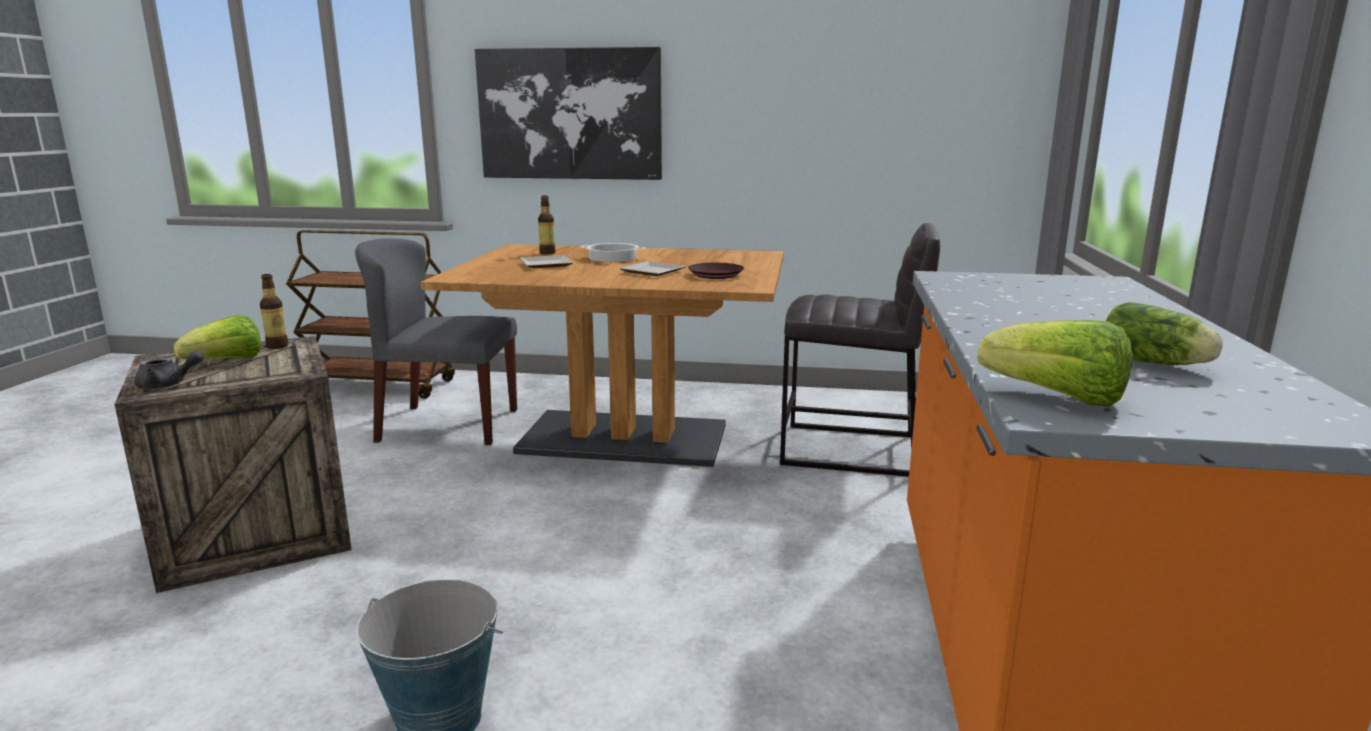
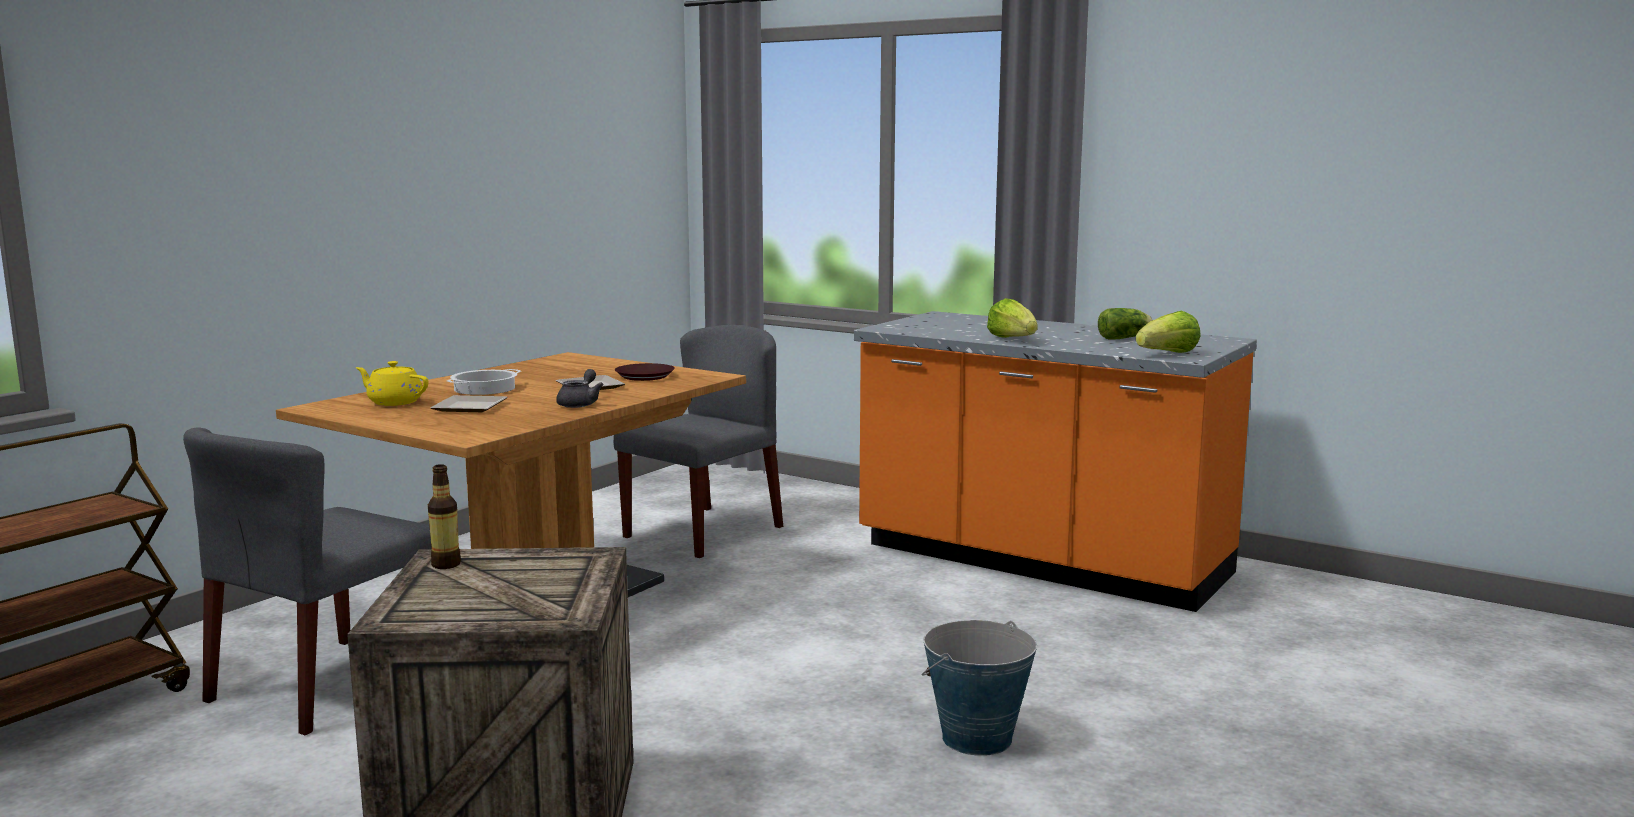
camera: 65 degrees left, 5 degrees down
grey teapot [134,351,203,389] -> grey teapot moved to [556,369,604,408]
lettuce [174,315,261,359] -> lettuce moved to [987,298,1038,338]
picture [475,47,662,180] -> none
bottle [538,195,556,254] -> yellow teapot [356,361,428,406]
grey stool [780,223,940,477] -> grey chair [613,325,783,558]

